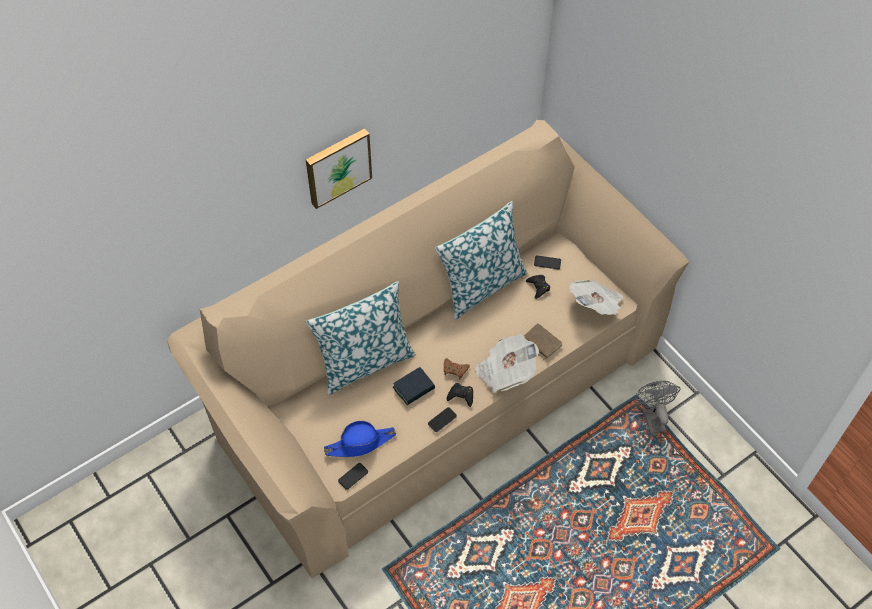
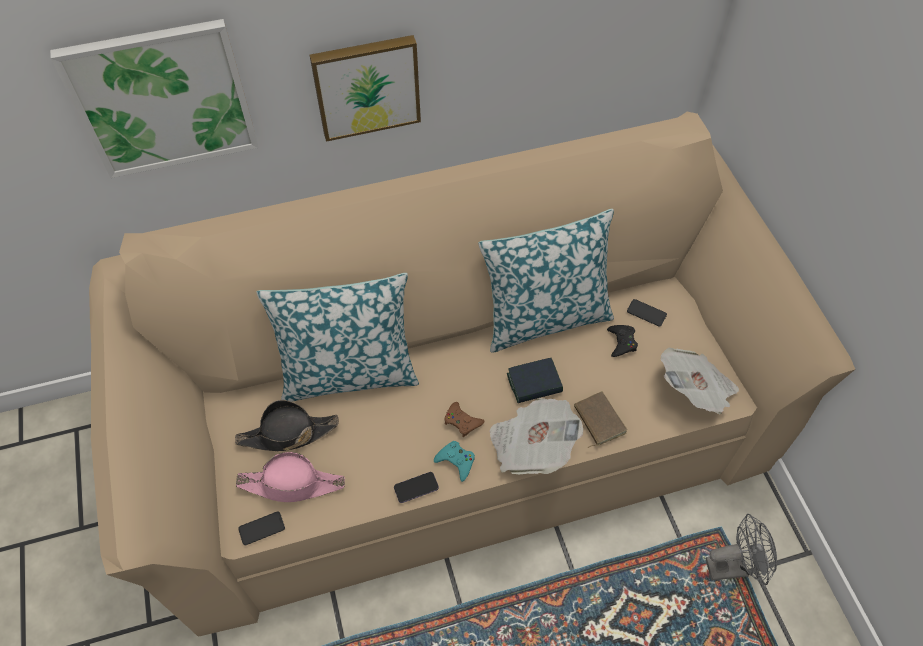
camera: 20 degrees right, 0 degrees up
blue hat [324,421,396,457] -> pink hat [236,452,345,502]
book [393,367,435,405] -> book moved to [507,358,563,403]
black game controller [447,383,473,407] -> turquoise game controller [434,441,475,482]
grey fan [633,381,680,434] -> grey fan turned 75 degrees clockwise [705,514,777,585]
none -> picture [50,19,259,178]
none -> black hat [235,400,339,451]

